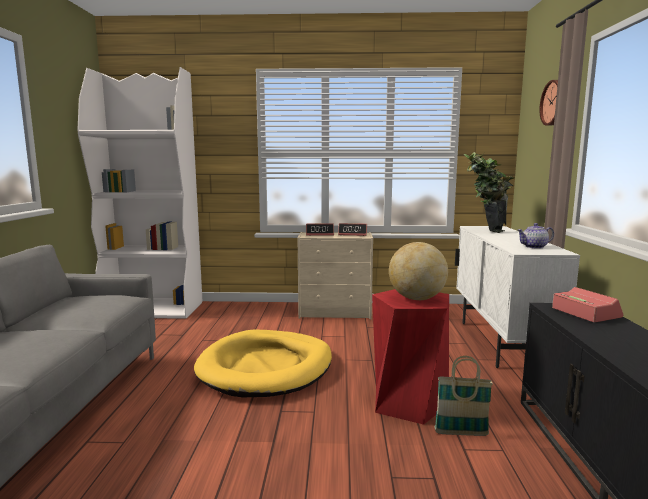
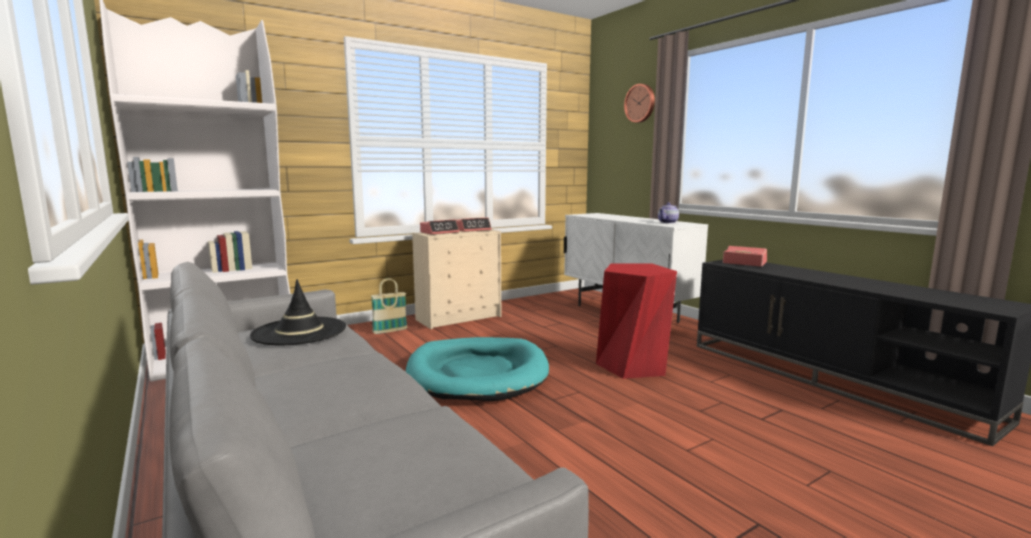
camera: 35 degrees left, 0 degrees up
yellow dog bed [194,330,332,397] -> turquoise dog bed [406,337,549,401]
globe [389,242,448,300] -> none
basket [434,356,493,436] -> basket moved to [371,278,407,334]
potted plant [464,152,514,233] -> none
none -> black hat [250,279,346,345]

